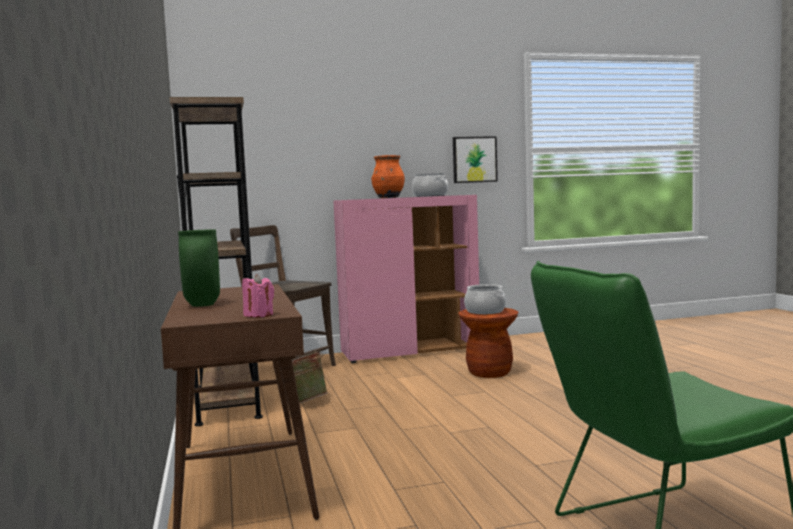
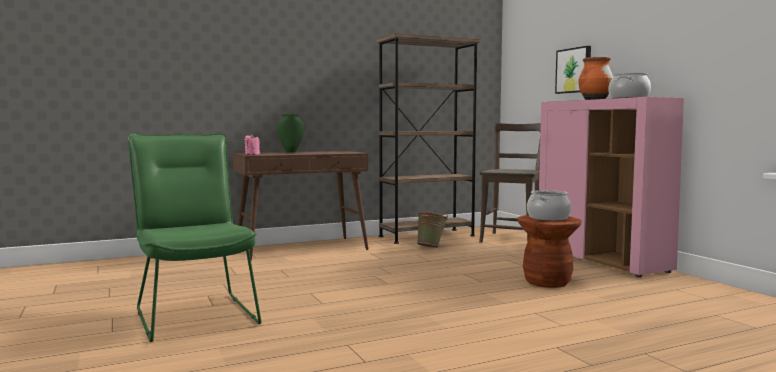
camera: 80 degrees right, 0 degrees up
picture [453,136,498,183] -> picture moved to [555,46,591,94]

